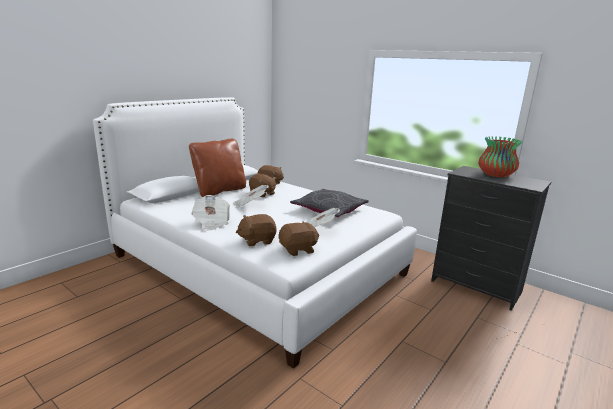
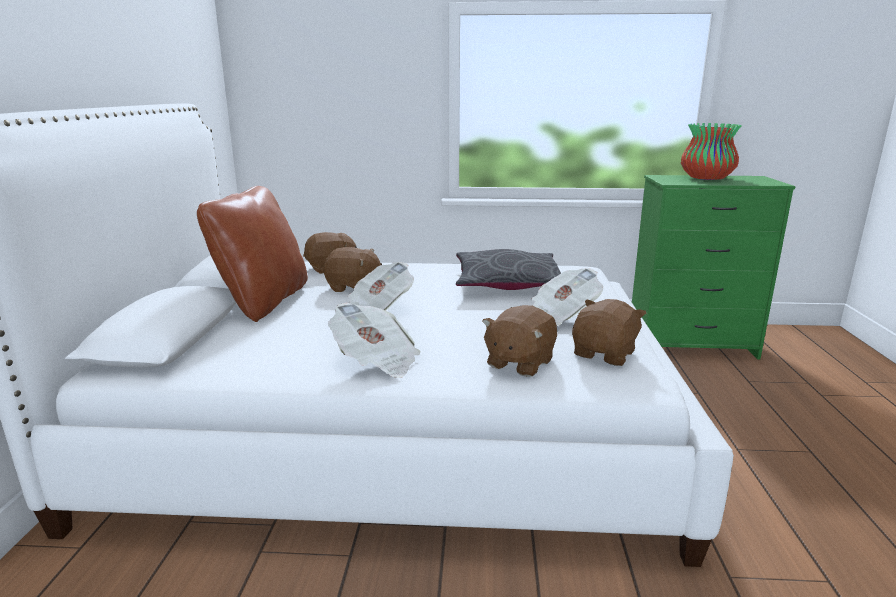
camera: 35 degrees left, 0 degrees up
black dresser [431,166,551,311] -> green dresser [632,175,796,360]

